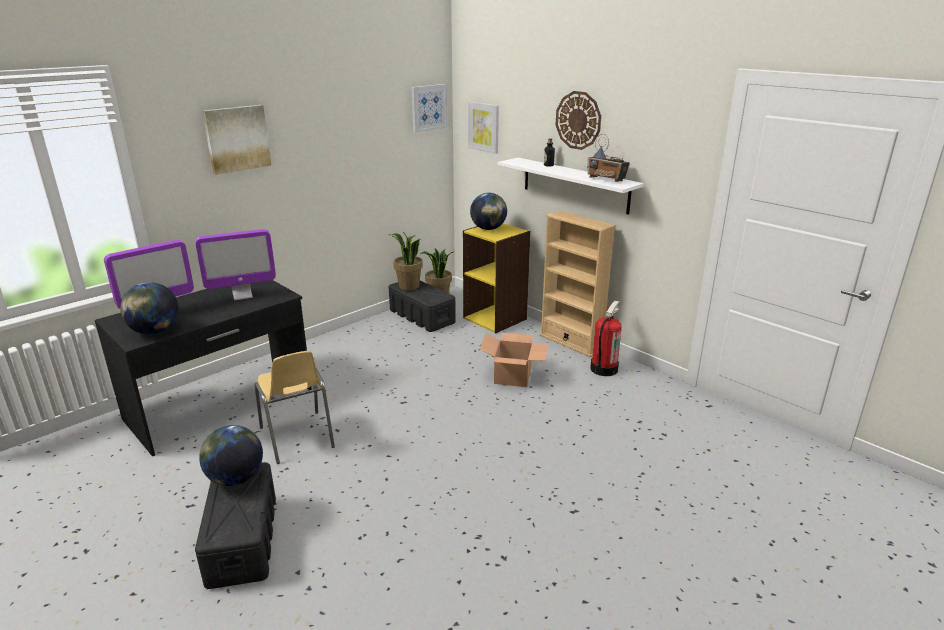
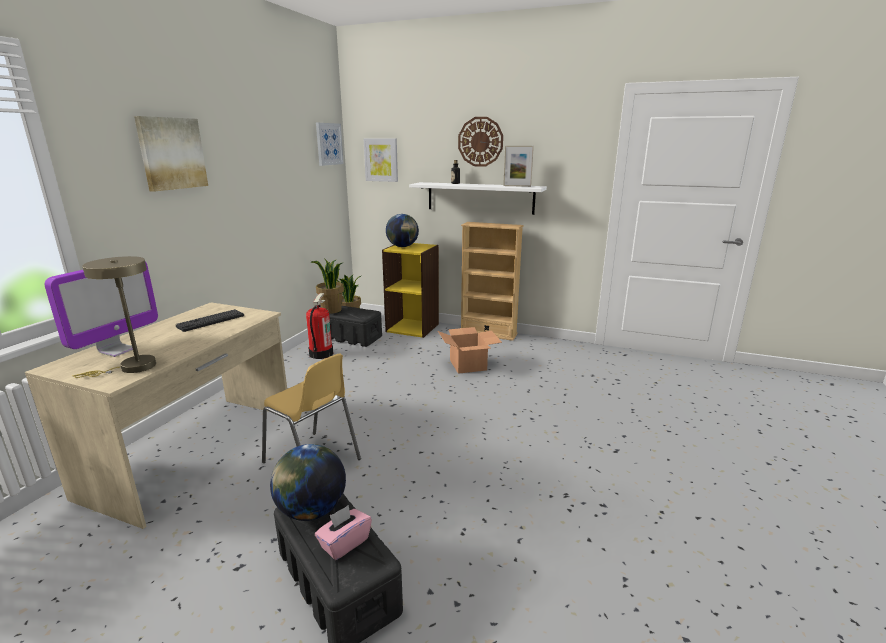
camera: 25 degrees left, 5 degrees down
black desk [95,280,312,456] -> beige desk [25,302,287,529]
globe [120,282,179,335] -> beige table lamp [72,256,156,378]
monitor [195,229,276,300] -> keyboard [176,309,244,332]
radio [587,134,630,182] -> picture frame [503,146,534,187]
fire extinguisher [590,301,622,376] -> fire extinguisher moved to [306,293,334,359]
none -> pink tissue box [315,505,372,560]

